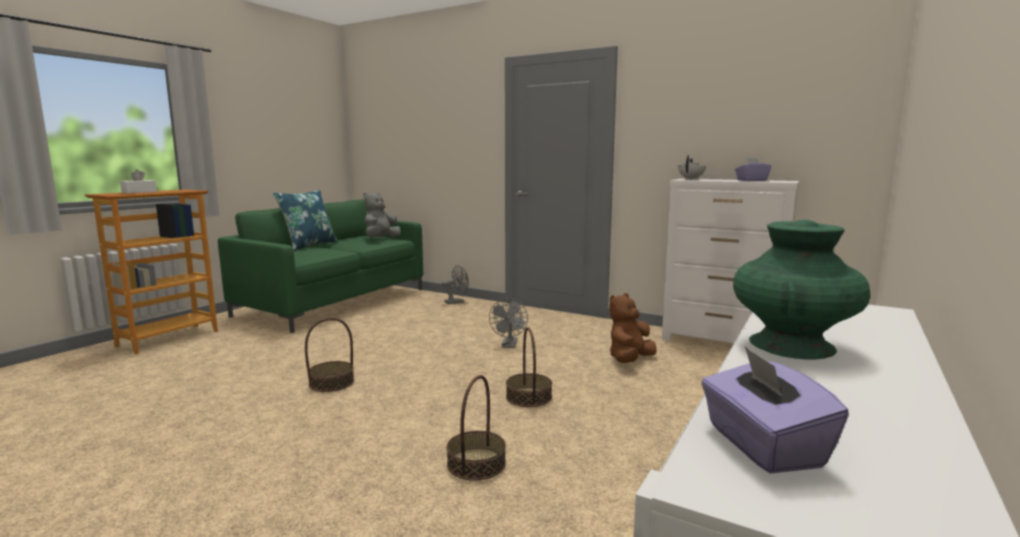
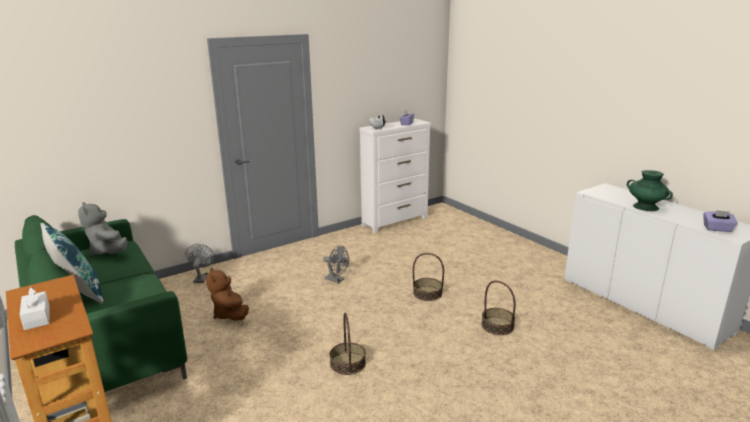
camera: 65 degrees left, 10 degrees up
brown plush toy [609,293,657,363] -> brown plush toy moved to [206,267,249,321]

